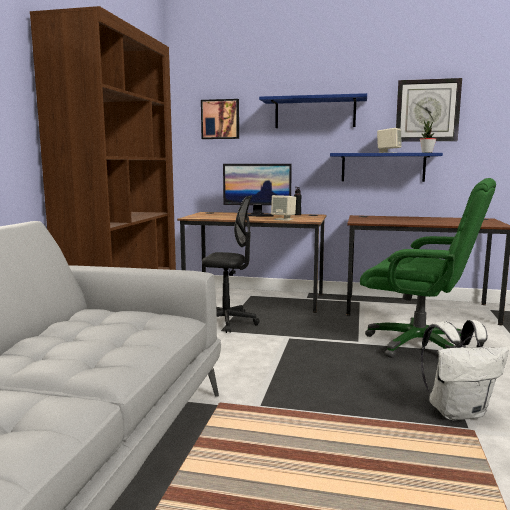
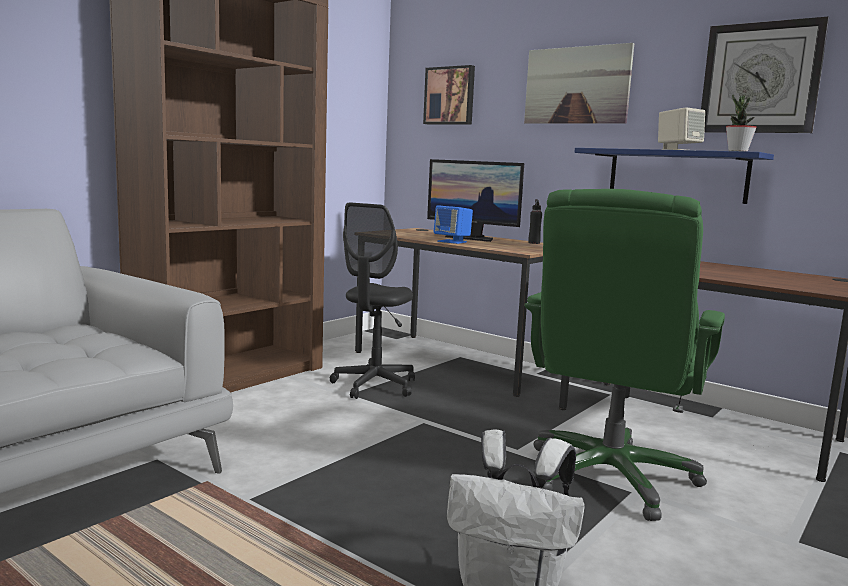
camera: 25 degrees right, 0 degrees up
black office chair [202,196,259,333] -> black office chair turned 75 degrees clockwise [330,202,415,399]
blue shelf [259,93,367,128] -> picture [524,43,634,124]
beige speaker [271,195,296,221] -> none
green office chair [360,178,496,358] -> green office chair turned 60 degrees clockwise [524,189,725,521]
none -> blue speaker [434,205,473,244]

